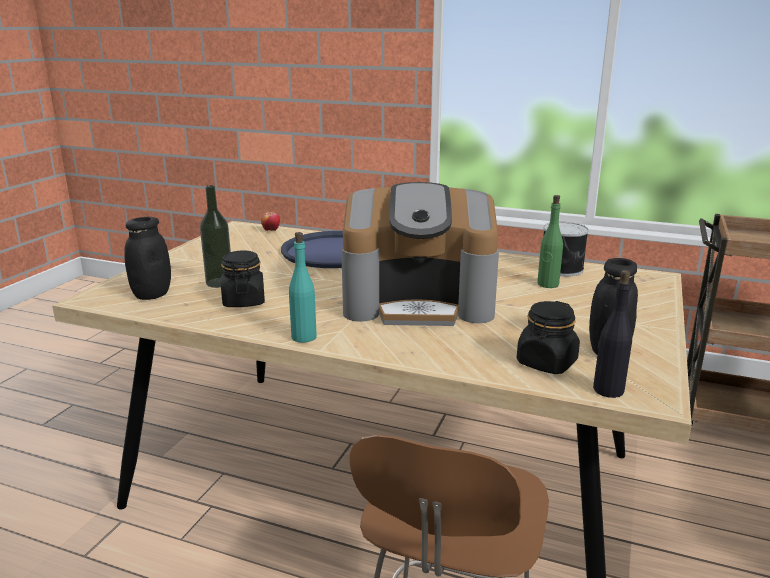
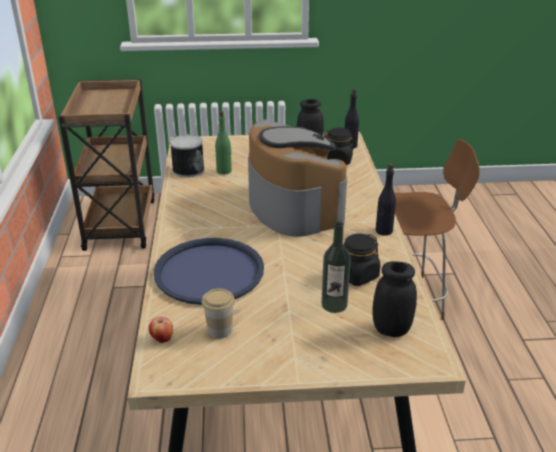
camera: 115 degrees left, 10 degrees up
turquoise bottle [289,232,317,343] -> black bottle [376,163,396,236]
none -> cup [202,288,235,339]

